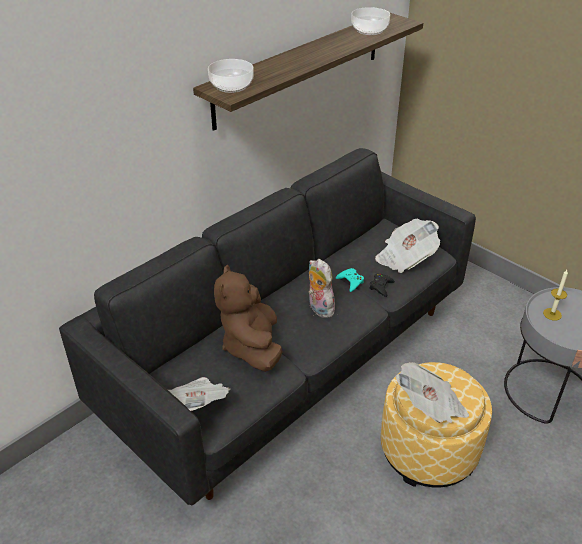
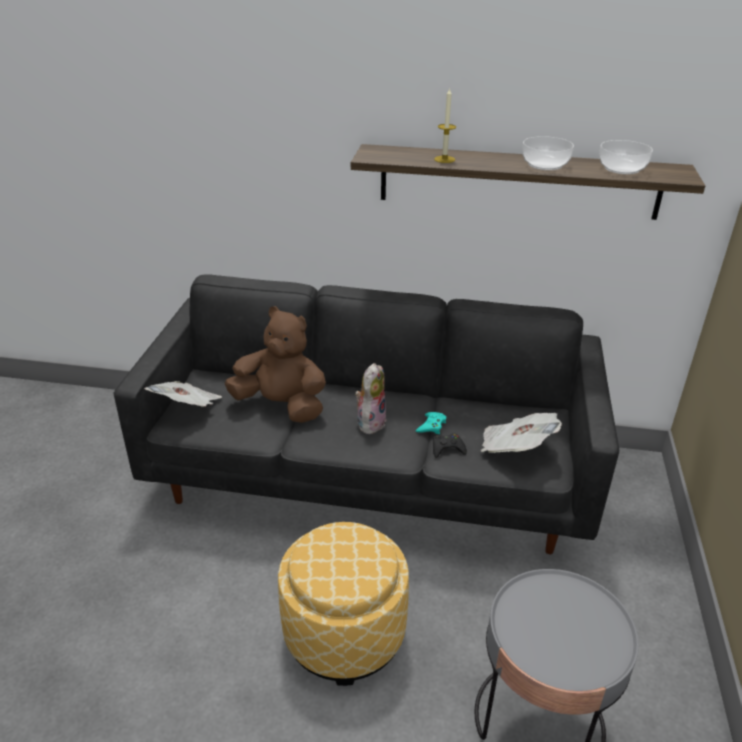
camera: 55 degrees right, 5 degrees down
bowl [208,59,254,93] -> bowl moved to [522,136,574,170]
brown plush toy [214,265,282,372] -> brown plush toy turned 60 degrees clockwise [224,306,326,423]
newspaper [395,362,469,423] -> none
candle [543,270,568,321] -> candle moved to [434,87,456,163]

